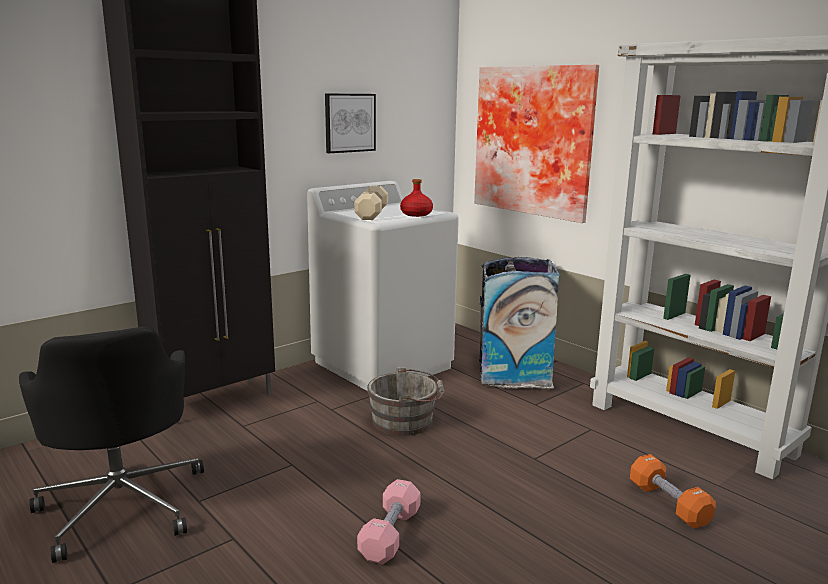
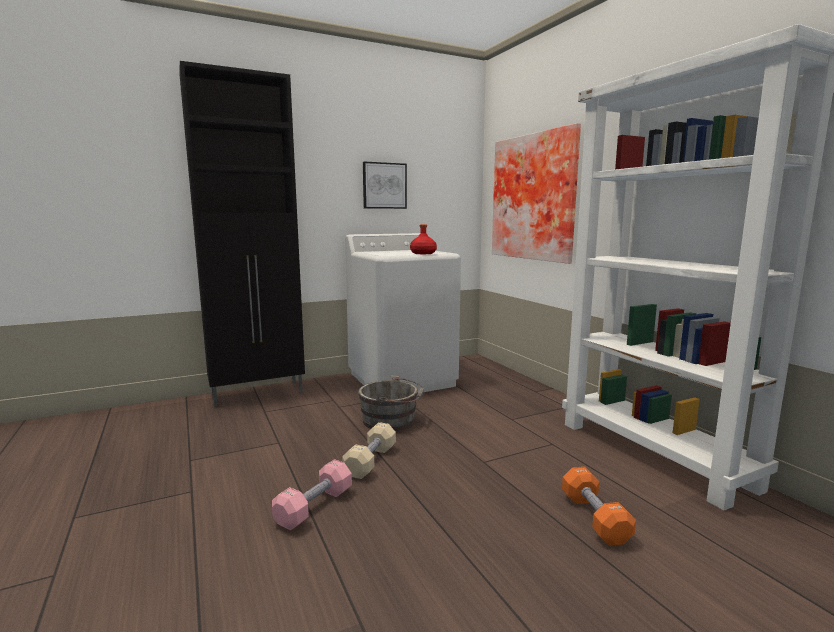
camera: 15 degrees right, 5 degrees down
black office chair [19,327,204,563] -> none
beige dumbbell [354,185,388,220] -> beige dumbbell moved to [342,422,396,479]
trash can [479,257,560,389] -> none

